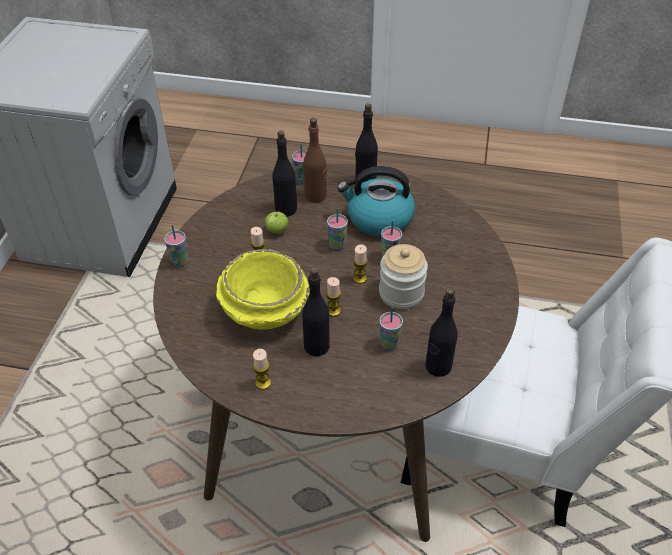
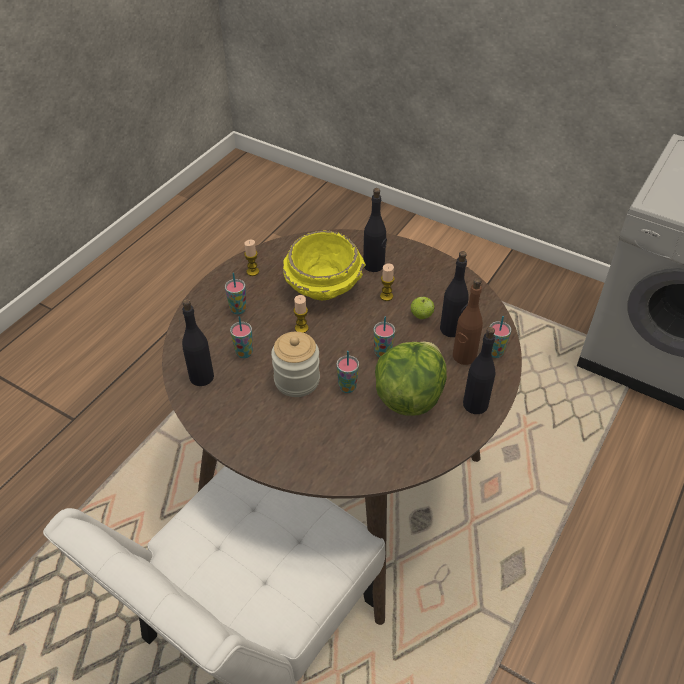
camera: 110 degrees right, 0 degrees up
cup [164,225,188,267] -> cup moved to [225,273,246,314]
black bottle [302,267,330,356] -> black bottle moved to [363,188,387,272]
kettle [337,166,415,236] -> lettuce [375,341,447,416]
candle [353,244,368,284] -> none

